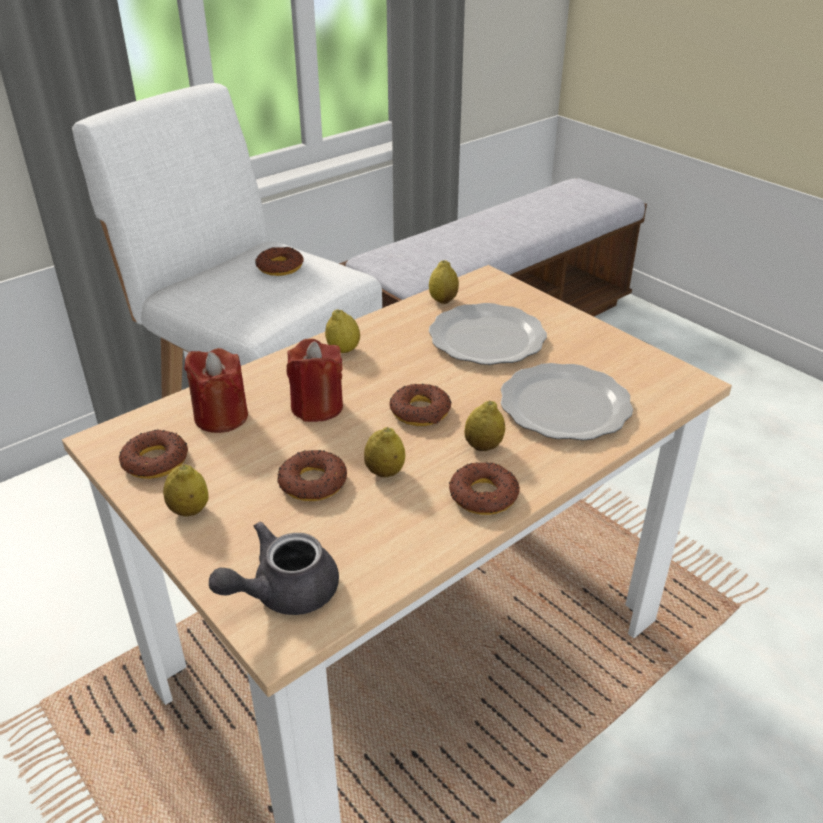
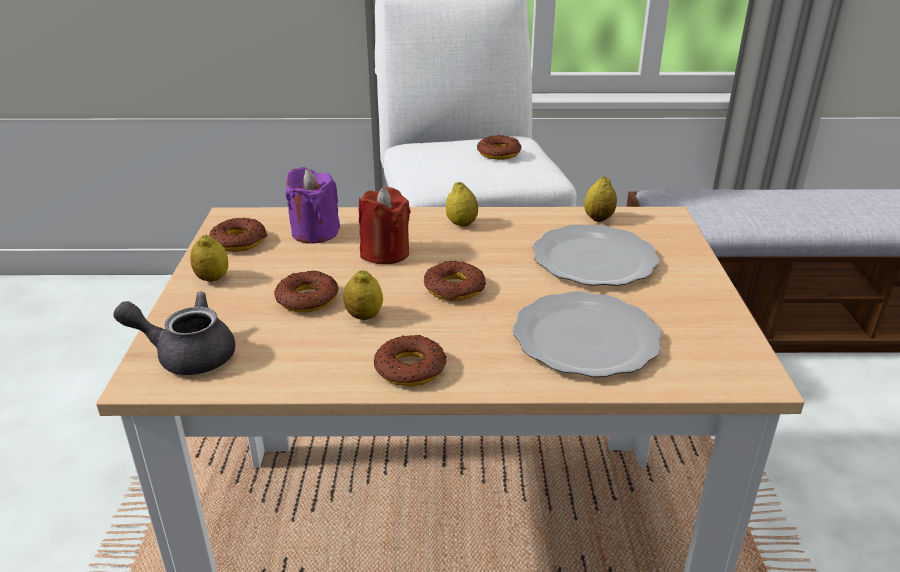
camera: 40 degrees right, 5 degrees down
red candle [184,348,248,433] -> purple candle [286,167,340,244]
lemon [464,401,505,451] -> none

